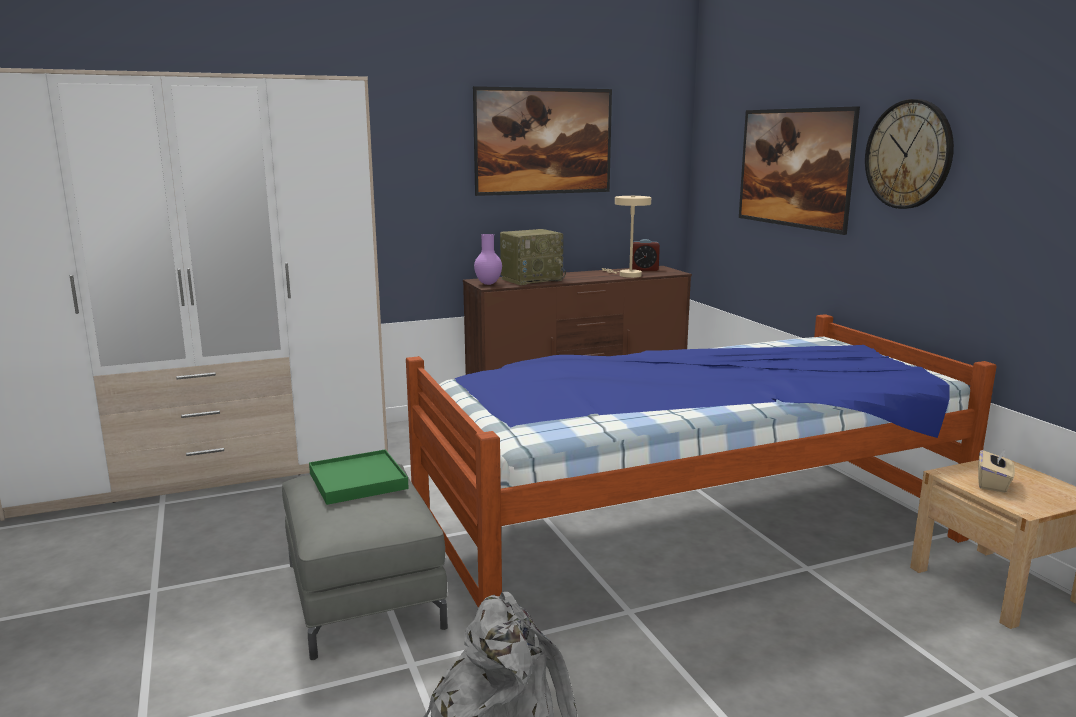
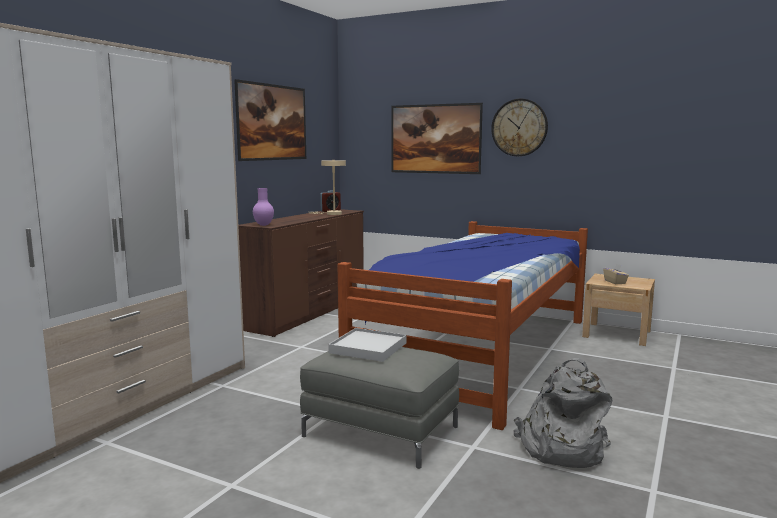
camera: 40 degrees left, 5 degrees down
green tray [309,449,409,505] -> white tray [328,328,407,362]
radio [500,229,566,285] -> none

